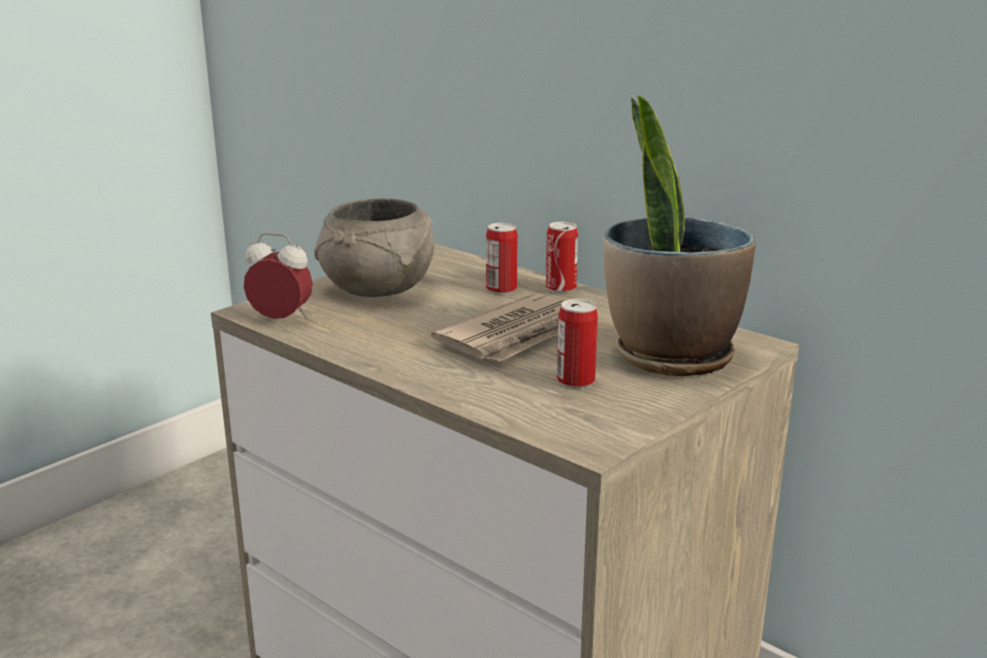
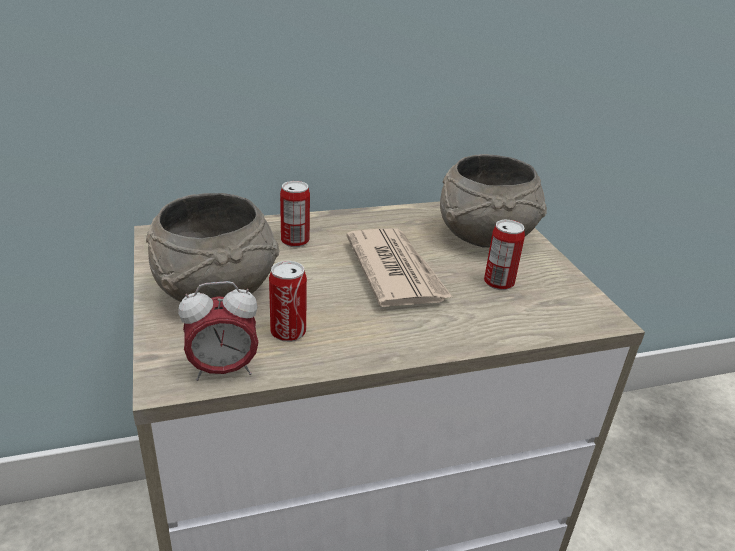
camera: 60 degrees left, 10 degrees up
alarm clock [244,233,313,319] -> alarm clock turned 150 degrees counterclockwise [178,281,258,381]
can [546,222,578,293] -> can moved to [269,261,307,342]
potted plant [604,95,756,376] -> grey bowl [440,154,547,248]

